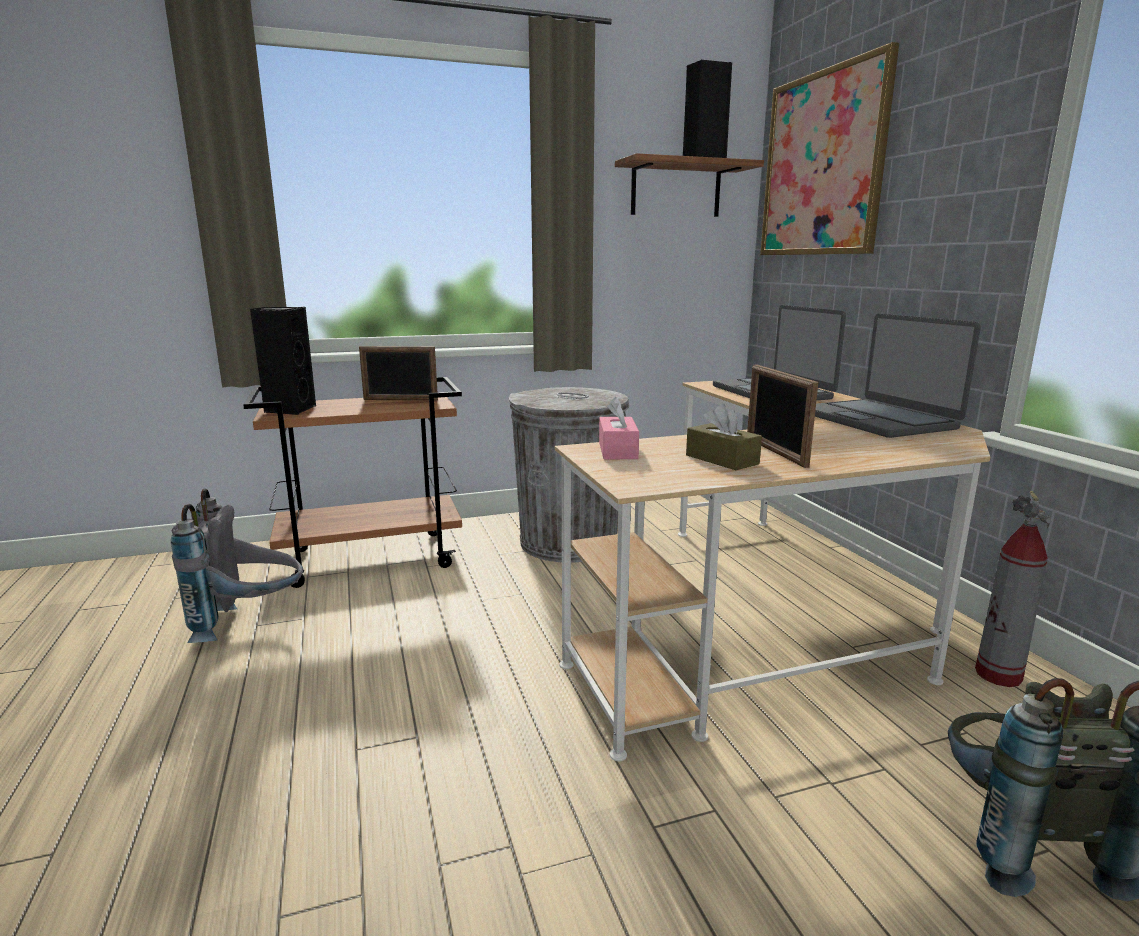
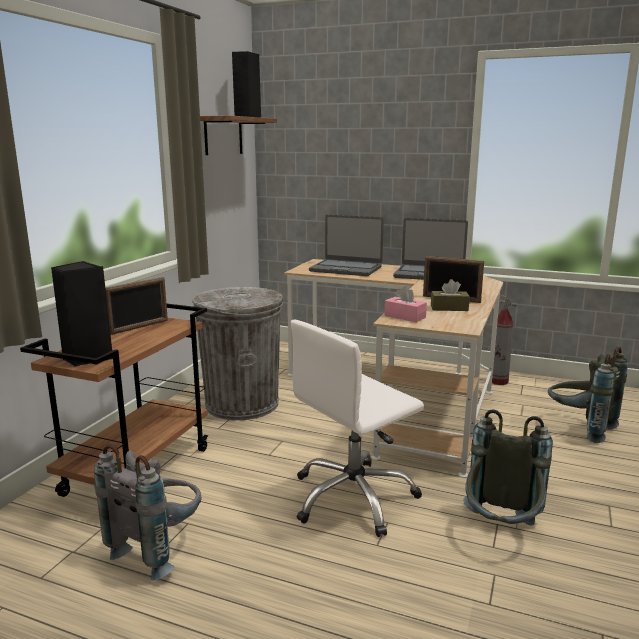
camera: 50 degrees left, 0 degrees up
picture [760,42,899,255] -> none
none -> white office chair [291,320,424,537]
none -> grey backpack [463,409,553,526]

